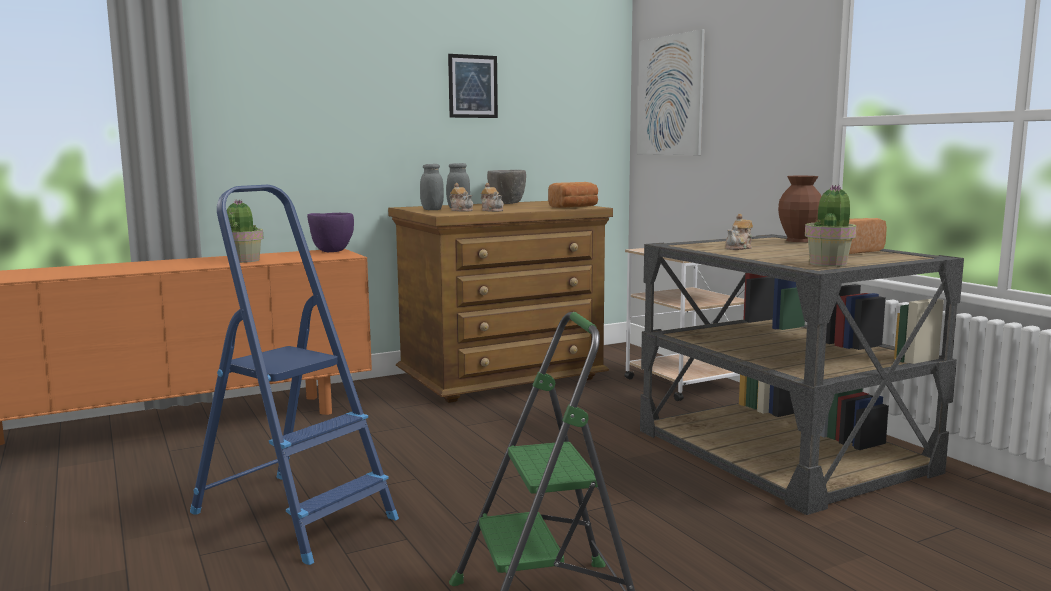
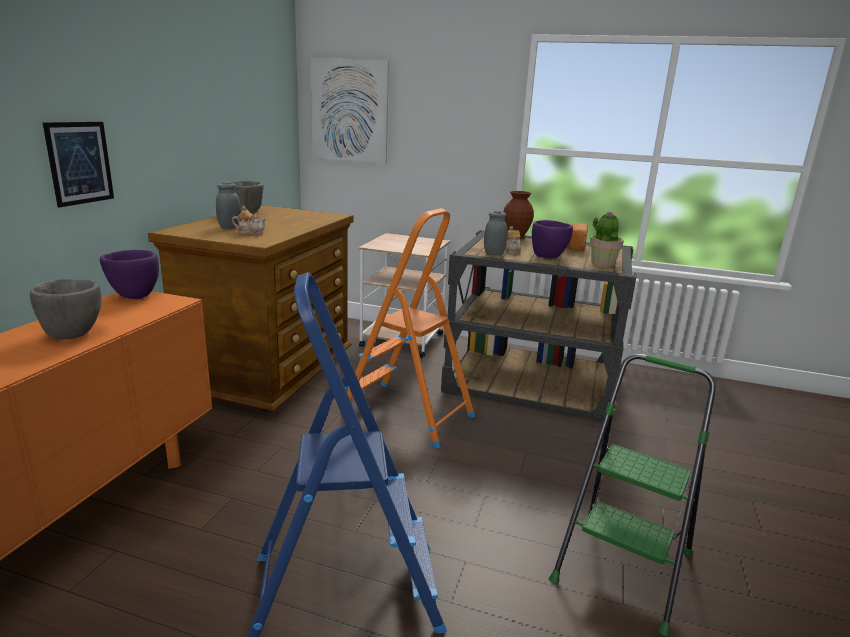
camera: 45 degrees left, 10 degrees up
potted plant [227,199,263,263] -> grey bowl [30,279,101,340]
grey jar [420,164,444,210] -> grey jar moved to [484,211,508,255]
picture [448,54,498,118] -> picture moved to [43,122,114,208]
teapot [481,183,504,212] -> none
bread [548,182,598,208] -> none
none -> orange step ladder [346,208,475,448]
none -> purple bowl [532,220,573,258]

